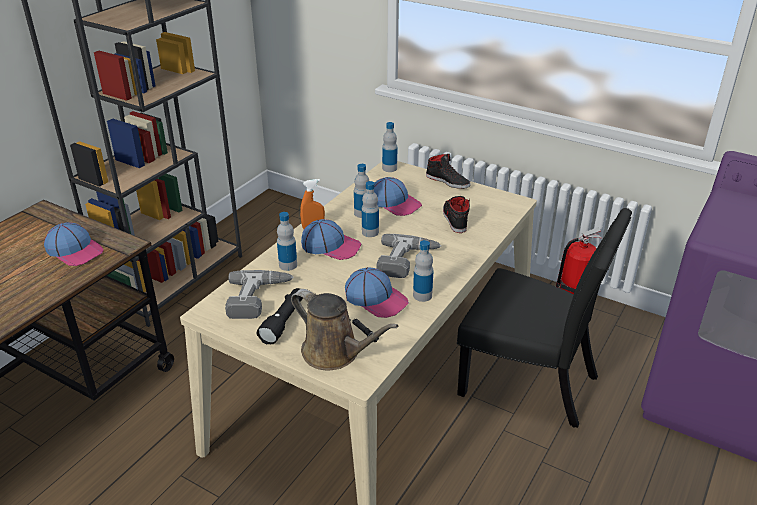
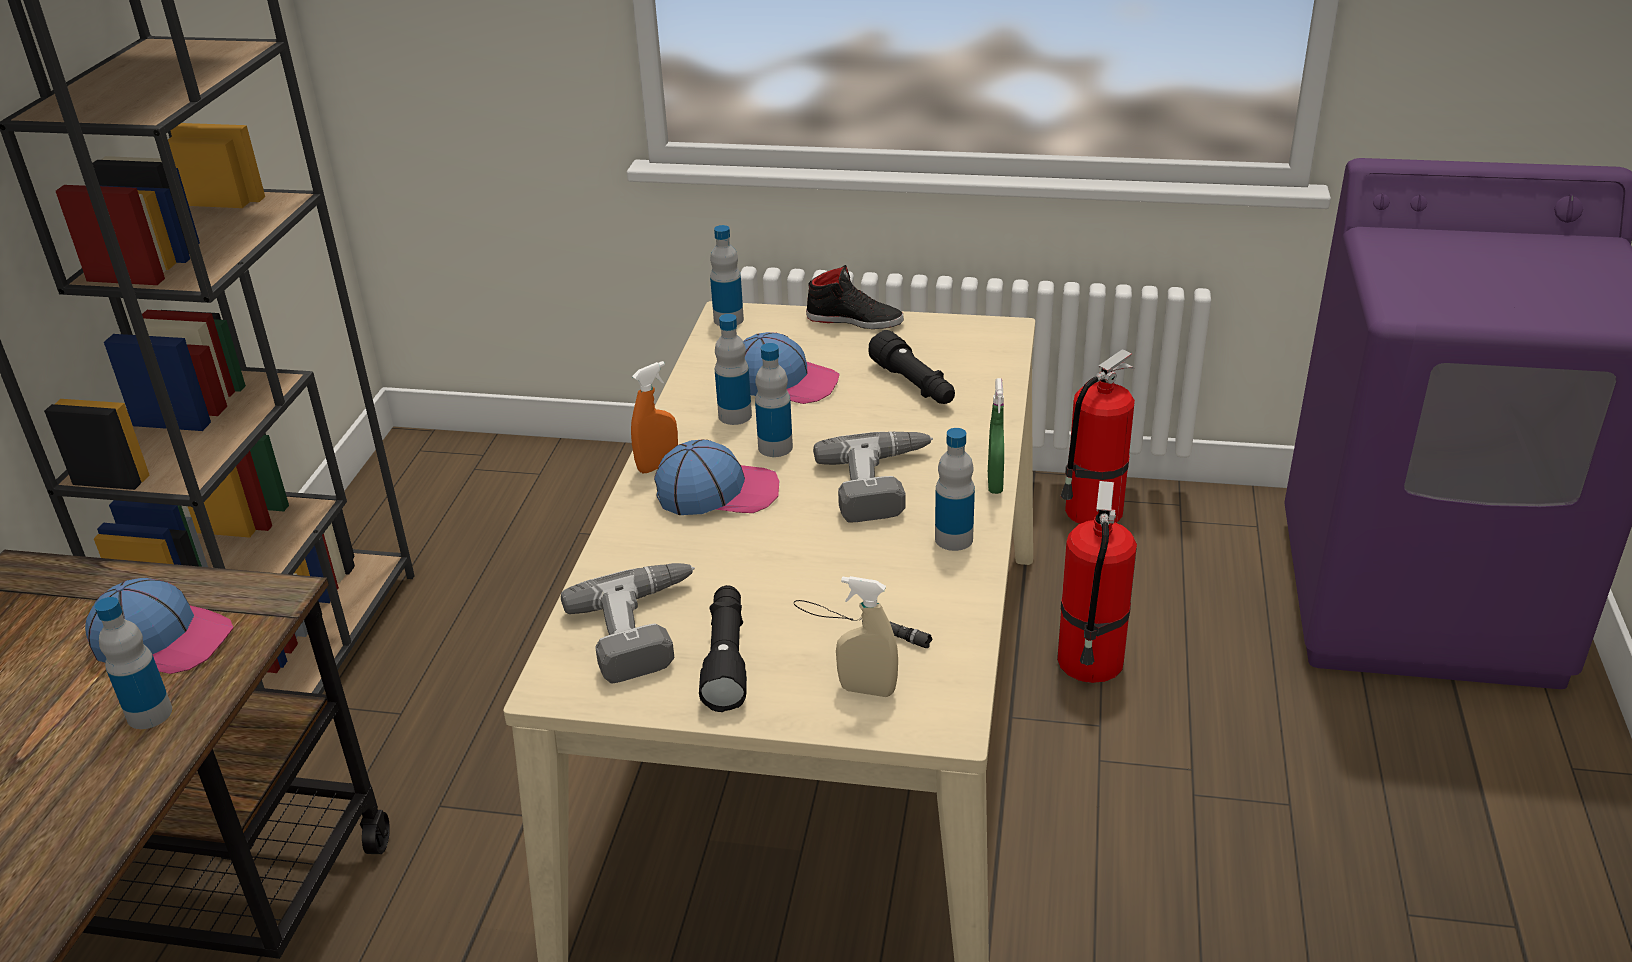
camera: 20 degrees left, 0 degrees up
bottle [277,212,297,271] -> bottle moved to [95,597,172,729]
brown watering can [291,289,399,370] -> beige spray bottle [836,576,898,697]
cap [345,267,409,318] -> none
black shoe [443,196,470,233] -> black flashlight [868,330,955,404]
black chair [457,208,632,428] -> fire extinguisher [1057,481,1137,683]
none -> green spray bottle [988,378,1004,494]

